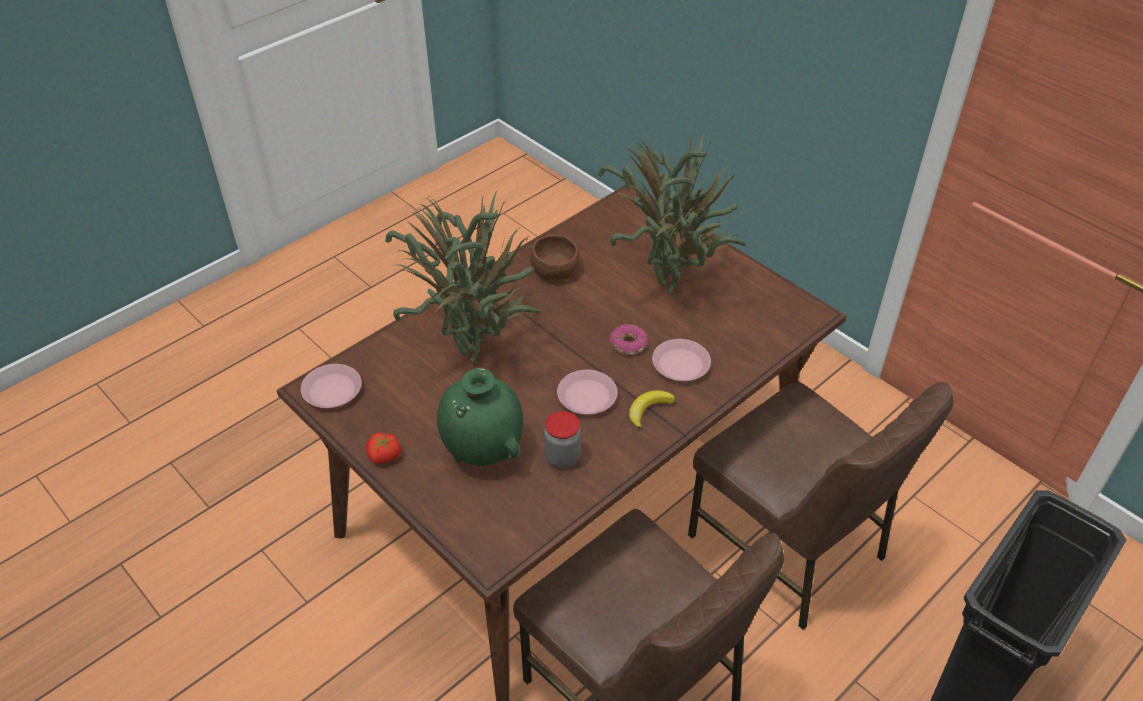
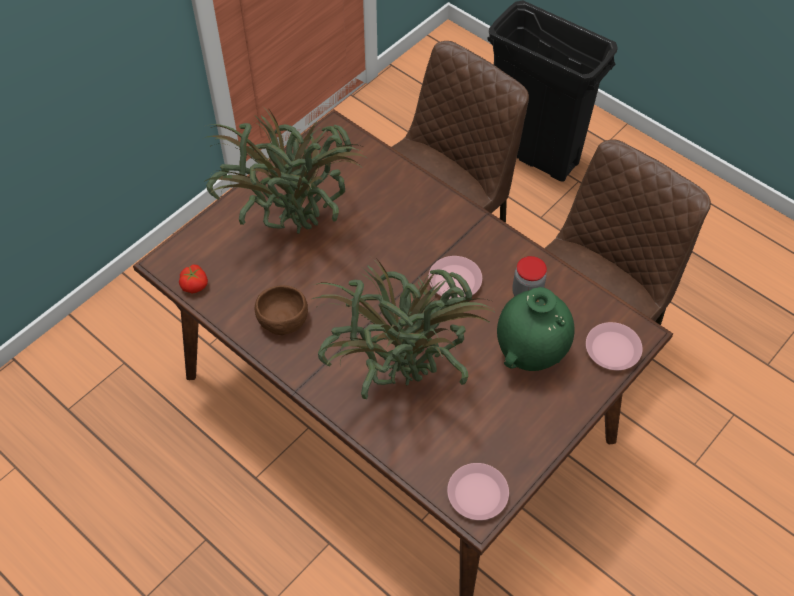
camera: 95 degrees left, 10 degrees up
tomato [366,432,401,464] -> tomato moved to [179,265,208,294]
donut [609,324,647,355] -> none
banana [629,390,675,430] -> none
pink plate [652,339,711,381] -> pink plate moved to [586,322,643,370]

